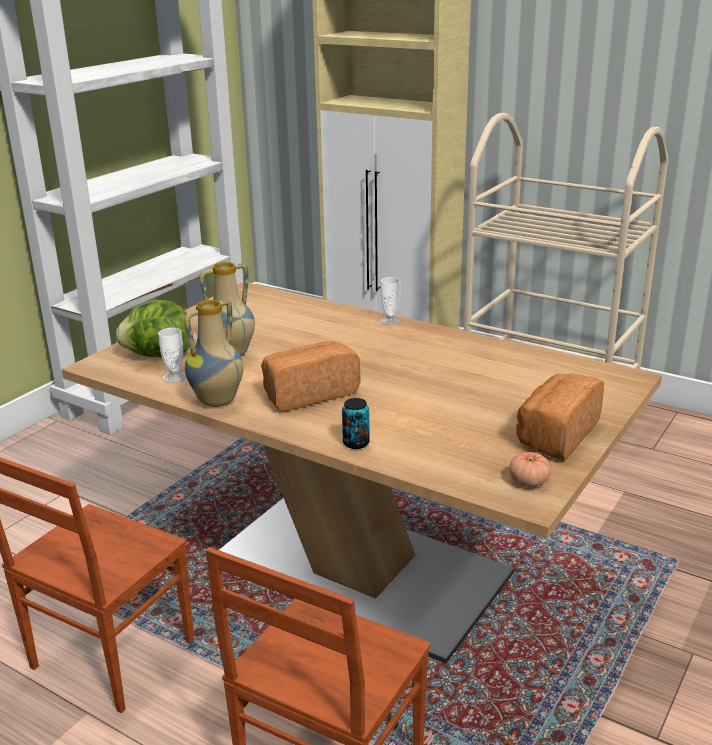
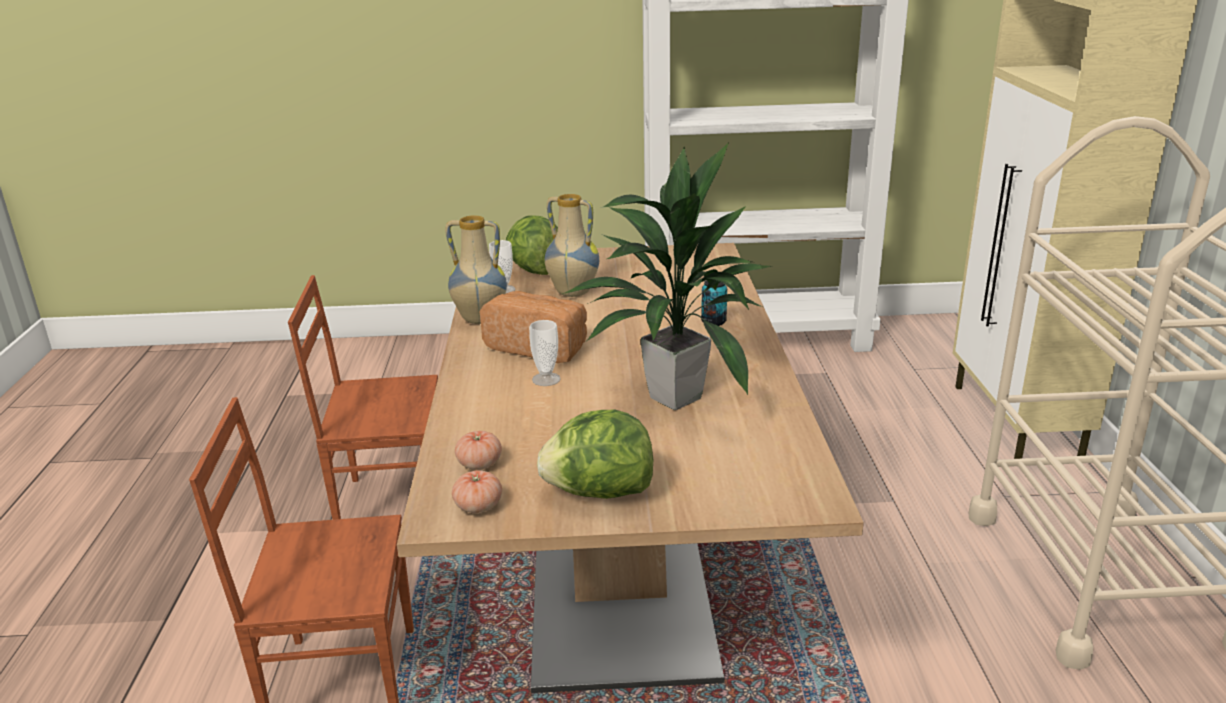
camera: 55 degrees right, 0 degrees up
can [342,398,370,449] -> can moved to [701,280,727,326]
cup [380,277,401,326] -> cup moved to [529,320,561,386]
bread [516,373,604,460] -> lettuce [537,410,653,499]
none -> tomato [455,431,502,470]
none -> potted plant [562,143,771,410]

